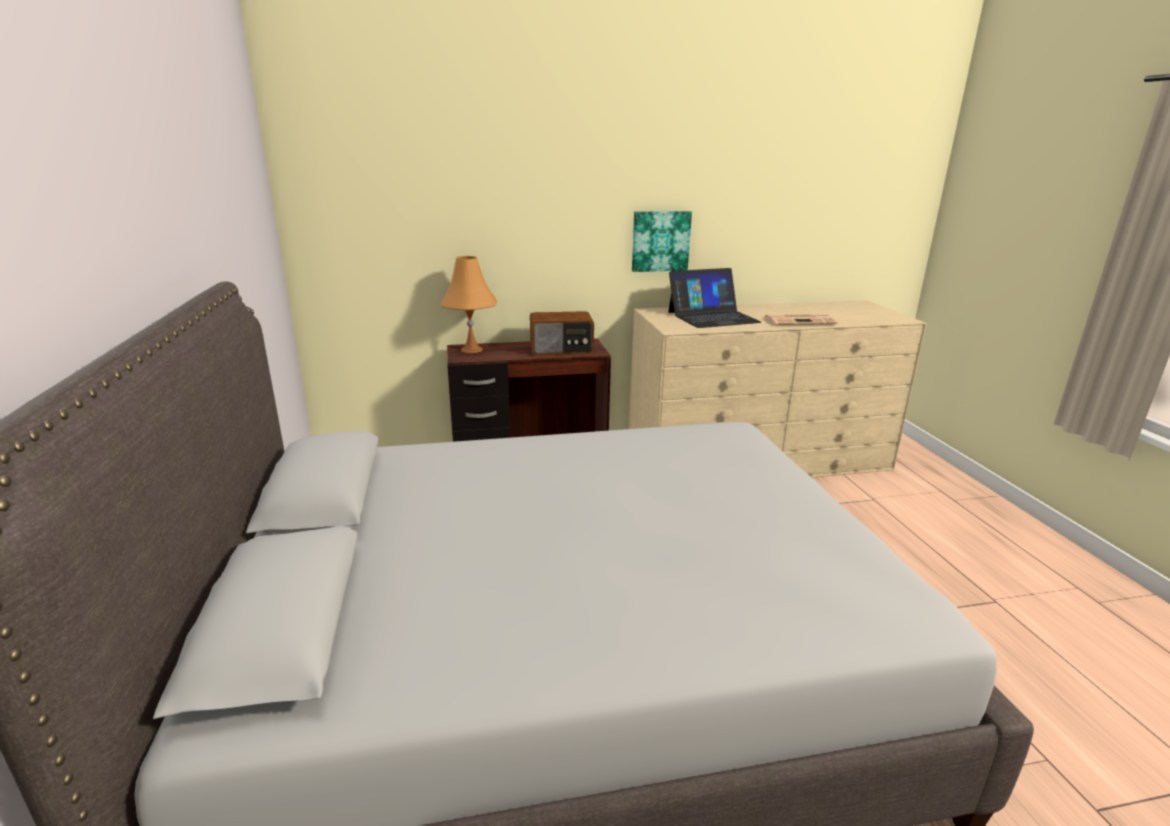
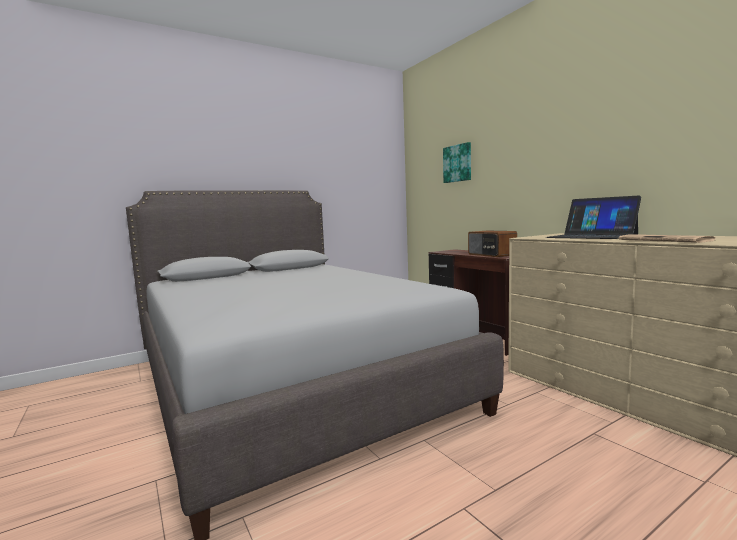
camera: 70 degrees right, 15 degrees down
orange table lamp [440,256,497,353] -> none
picture [632,211,692,272] -> picture moved to [443,142,471,183]

